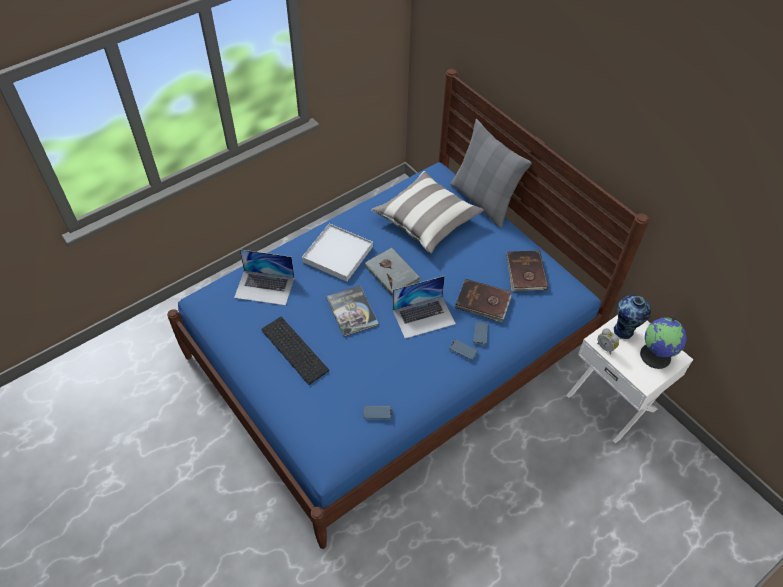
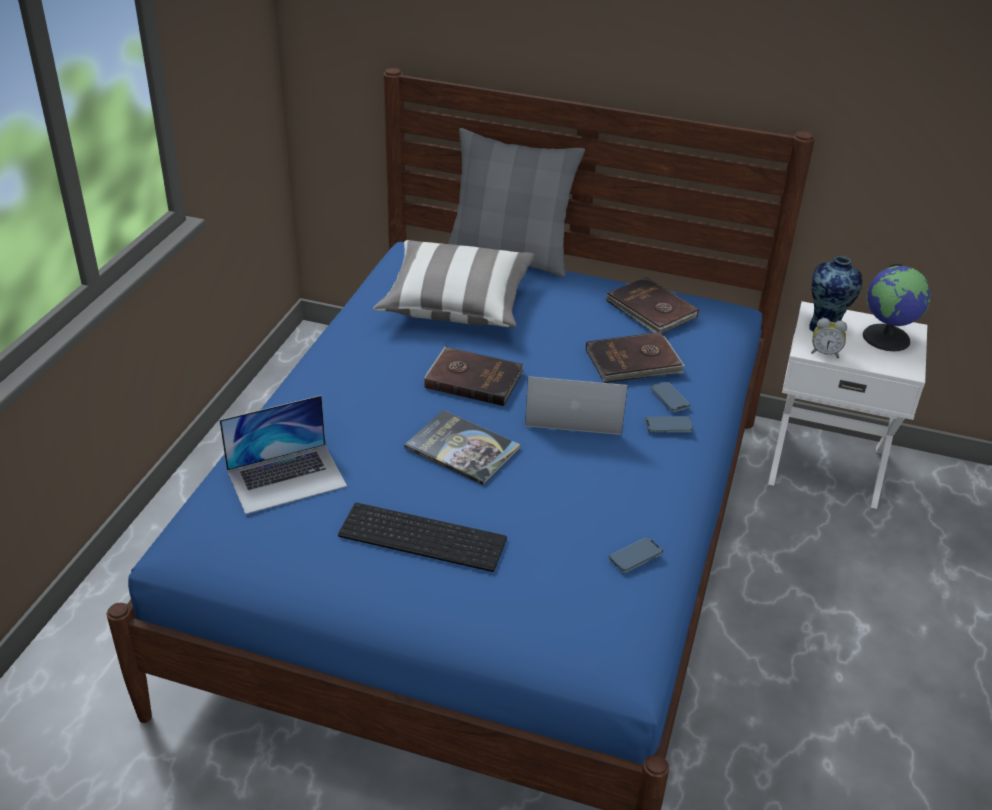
camera: 35 degrees left, 15 degrees down
white tray [302,223,373,282] -> none
grey book [365,248,420,297] -> brown book [424,347,524,406]
laptop [393,276,456,339] -> laptop turned 120 degrees counterclockwise [525,376,628,435]

